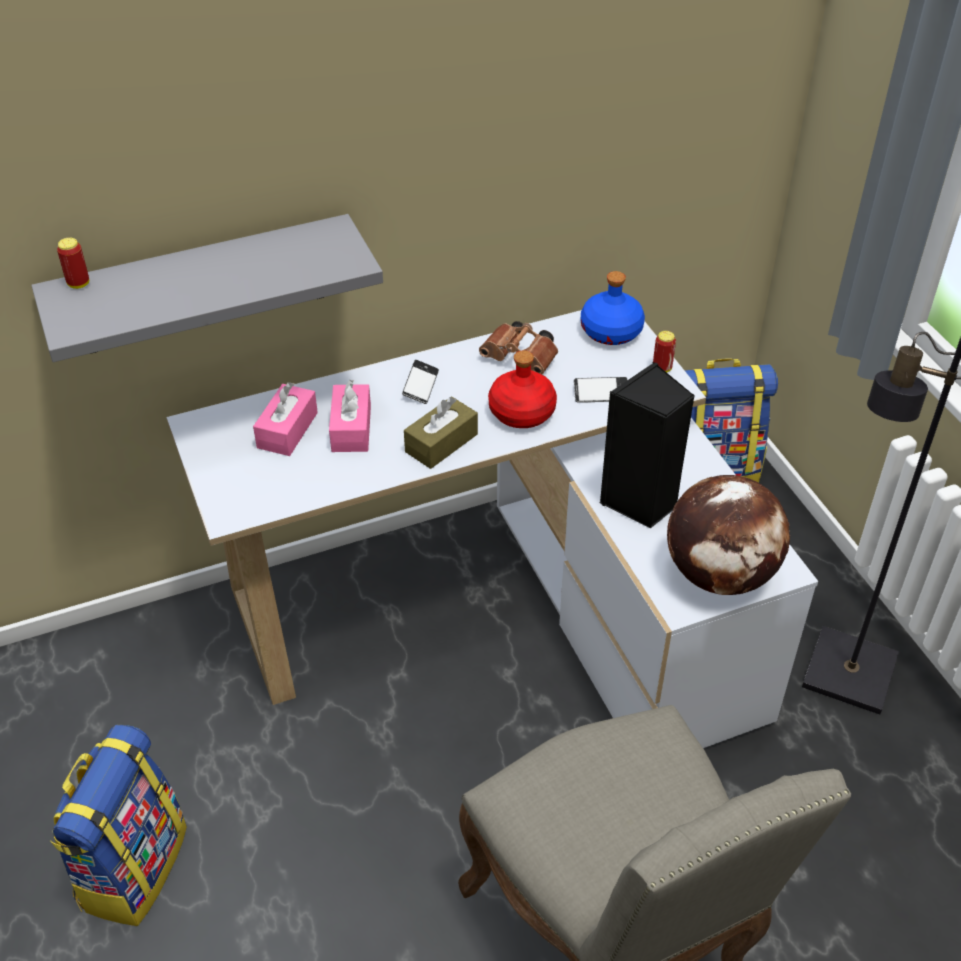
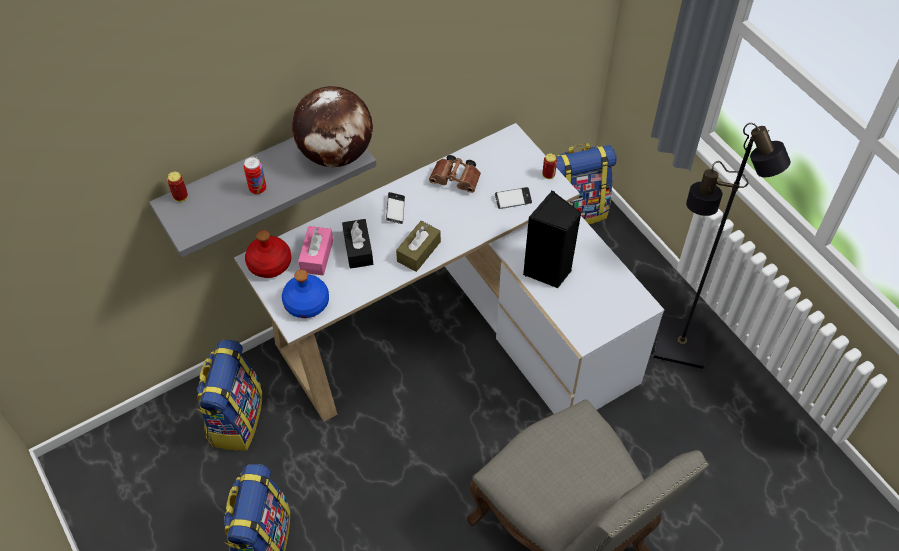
camera: 10 degrees left, 10 degrees up
pink tissue box [329,380,371,452] -> black tissue box [342,219,373,269]
red bottle [488,351,557,428] -> red bottle moved to [245,230,291,278]
blue bottle [581,271,645,345] -> blue bottle moved to [282,270,329,318]
globe [667,475,790,595] -> globe moved to [292,86,373,167]
none -> backpack [198,340,263,451]
none -> can [244,157,266,194]

